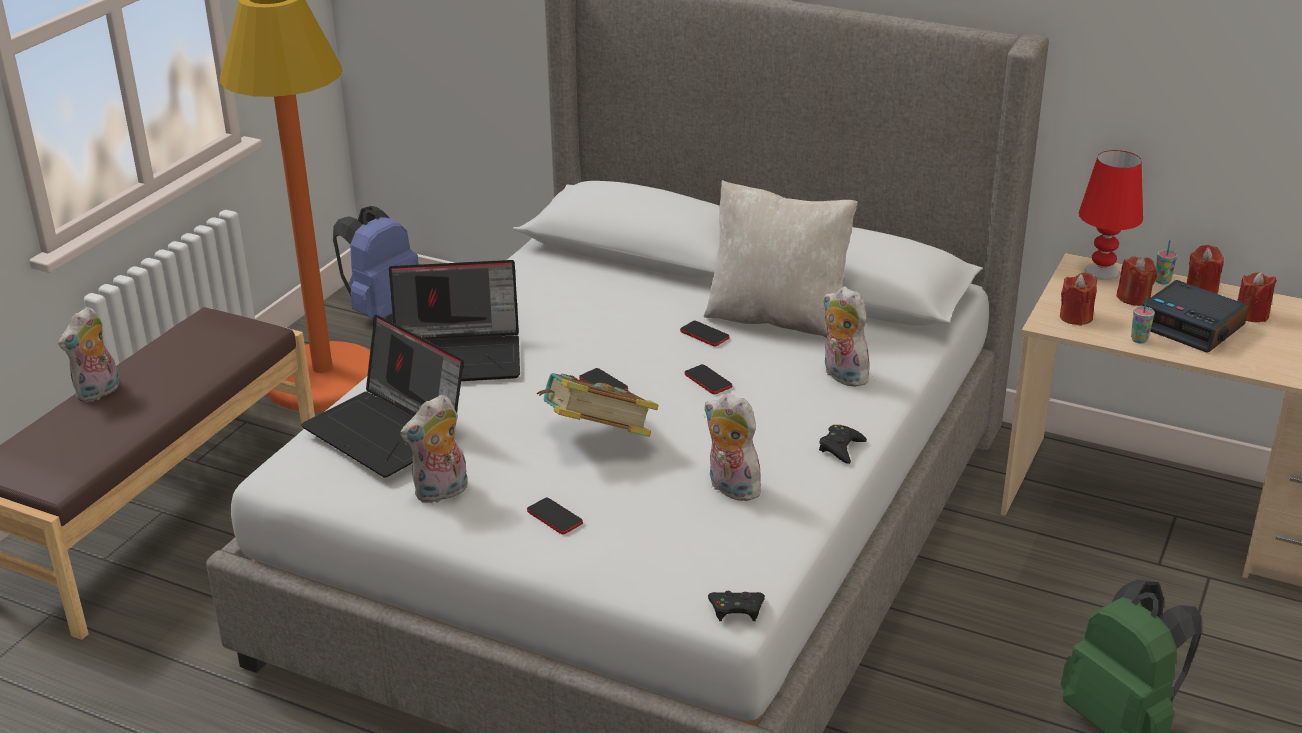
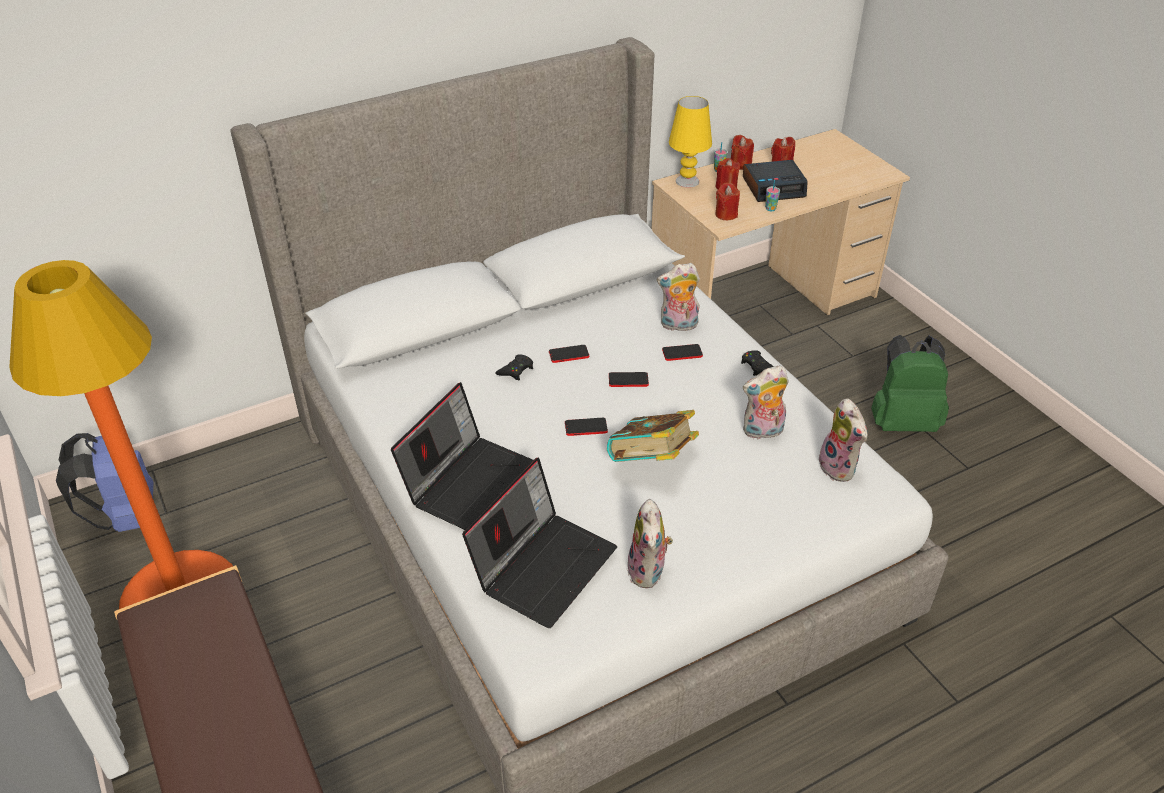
camera: 55 degrees left, 10 degrees up
plush toy [58,307,119,402] -> plush toy moved to [819,399,868,482]
laptop [301,315,464,478] -> laptop turned 45 degrees counterclockwise [462,457,617,628]
phone [527,498,583,535] -> phone moved to [662,344,703,361]
beige pillow [703,180,858,338] -> none
black game controller [708,591,765,621] -> black game controller moved to [495,354,533,380]
red table lamp [1079,150,1143,280] -> yellow table lamp [669,96,712,188]

